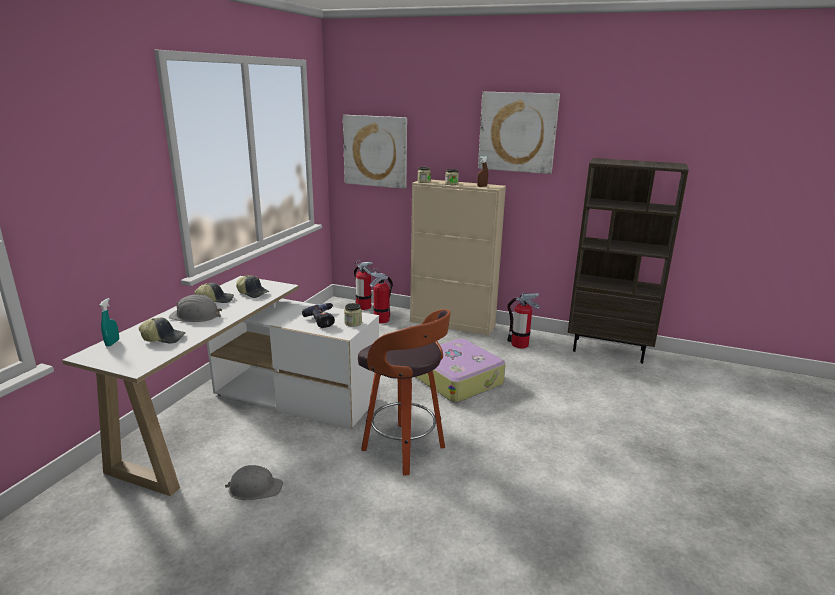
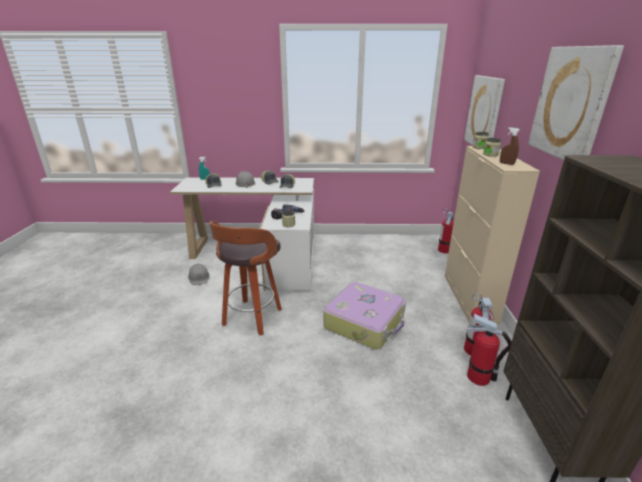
camera: 70 degrees right, 5 degrees up
fire extinguisher [370,268,393,323] -> fire extinguisher moved to [467,311,512,386]

